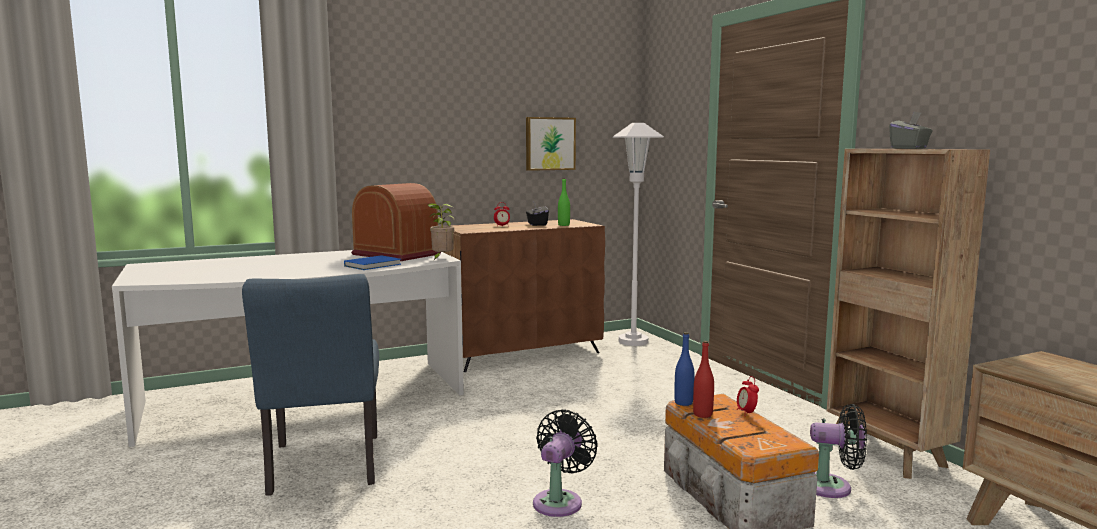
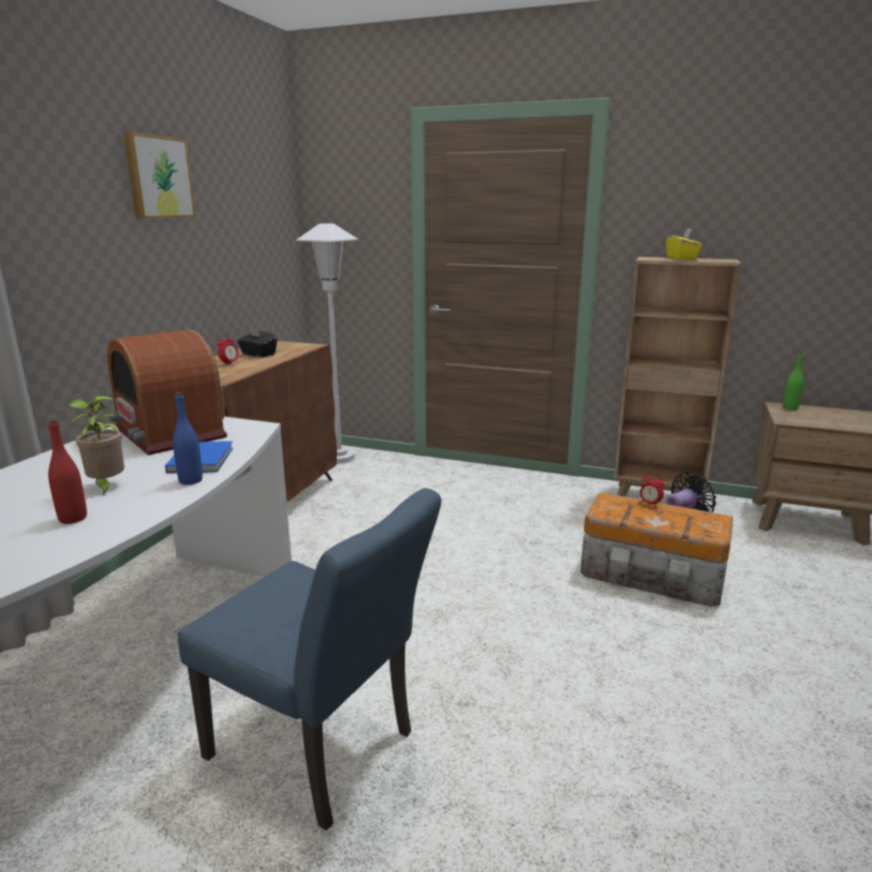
camera: 45 degrees left, 10 degrees up
radio [351,183,441,261] -> radio turned 120 degrees counterclockwise [107,330,227,455]
potted plant [428,203,455,260] -> potted plant moved to [67,396,124,496]
picture [526,117,576,171] -> picture moved to [123,132,196,218]
black fan [533,409,598,517] -> none
green bottle [558,178,570,226] -> green bottle moved to [783,352,804,410]
blue bottle [674,332,694,406] -> blue bottle moved to [173,392,203,485]
red bottle [693,341,714,418] -> red bottle moved to [48,419,87,524]
grey tissue box [889,112,933,149] -> yellow tissue box [666,229,703,260]

